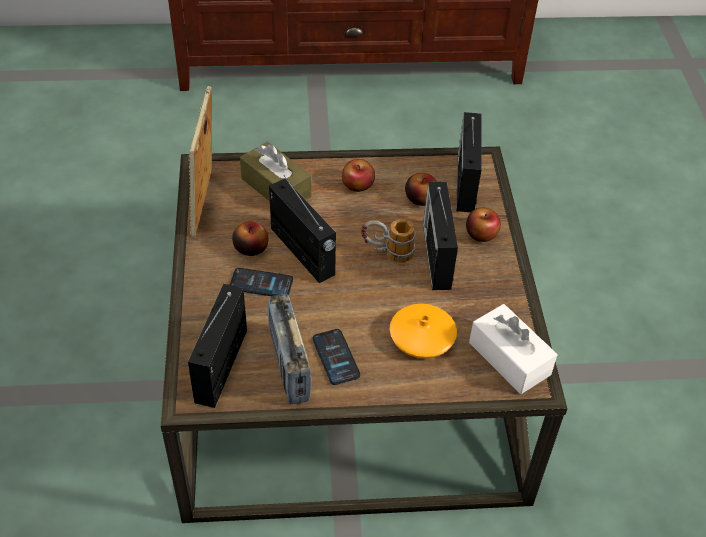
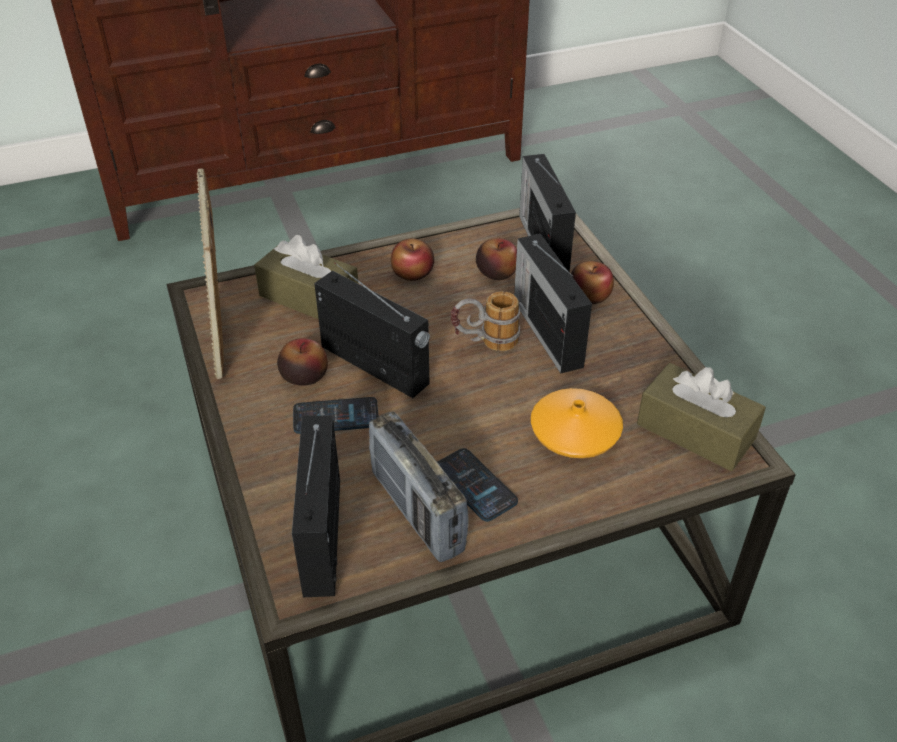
camera: 15 degrees left, 5 degrees down
white tissue box [469,304,557,394] -> brown tissue box [637,363,766,471]

